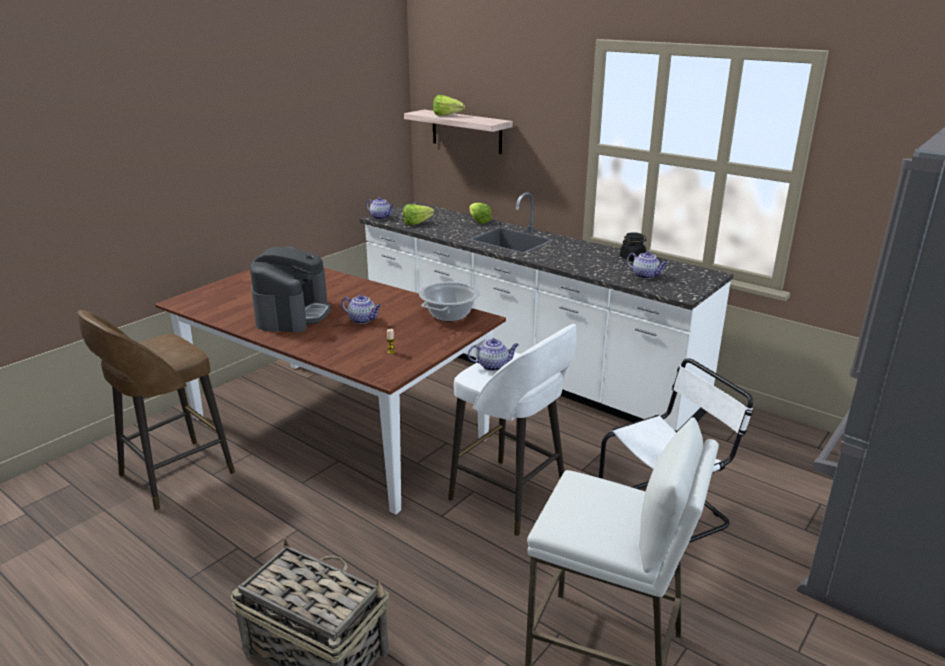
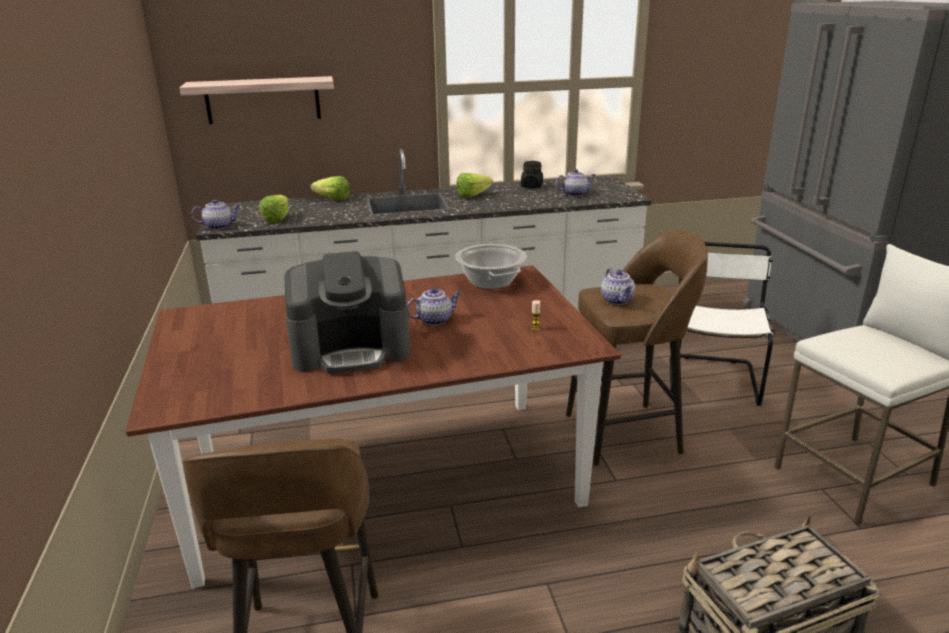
camera: 50 degrees left, 0 degrees up
coffee machine [250,246,331,333] -> coffee machine turned 120 degrees clockwise [285,251,410,374]
lettuce [433,95,465,116] -> lettuce moved to [456,173,493,198]
white stool [448,324,576,536] -> brown stool [566,229,708,466]
teapot [468,338,519,371] -> teapot turned 135 degrees clockwise [601,268,635,305]

